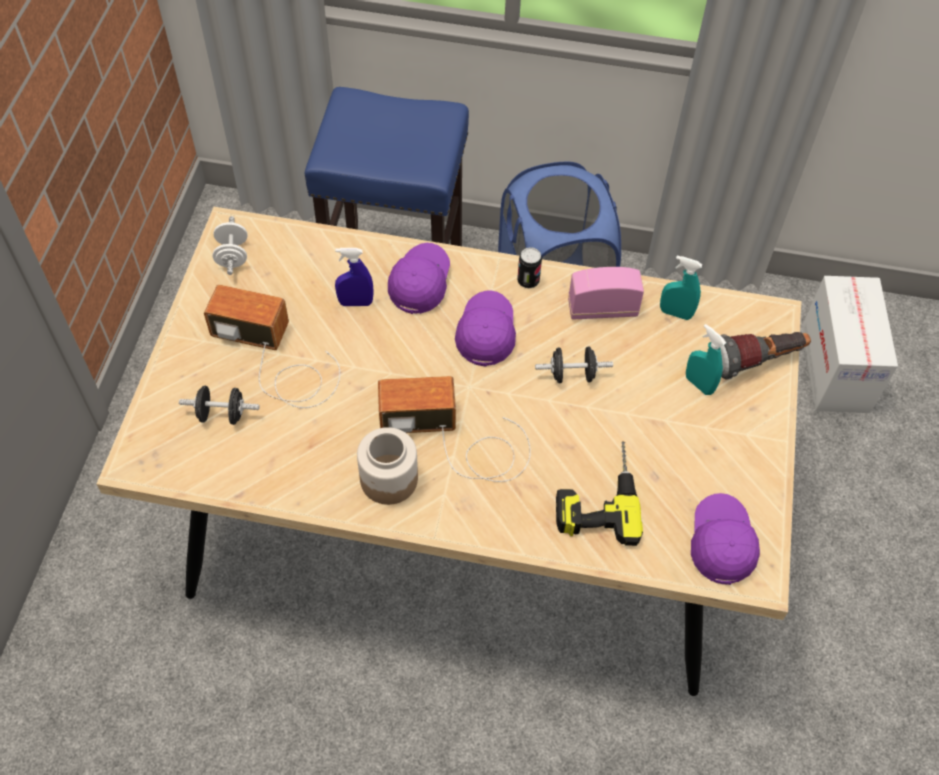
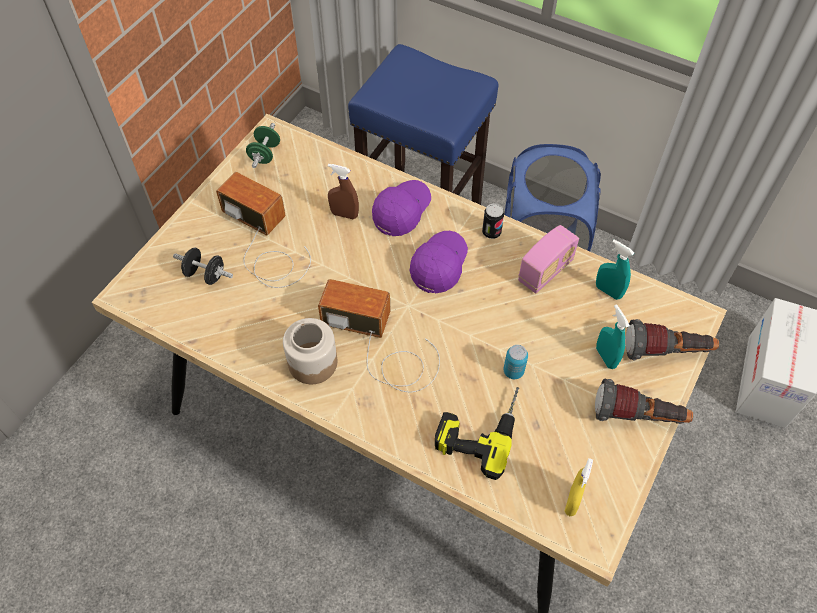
camera: 20 degrees right, 0 degrees up
white dumbbell [212,216,248,275] -> green dumbbell [246,123,280,168]
blue spray bottle [335,248,374,306] -> brown spray bottle [328,164,359,219]
black dumbbell [535,346,613,383] -> none
radio [568,267,644,320] -> radio turned 120 degrees clockwise [518,225,579,293]
purple cap [691,493,760,585] -> yellow spray bottle [565,458,593,516]
none -> can [504,345,528,379]
none -> flashlight [595,379,693,424]

